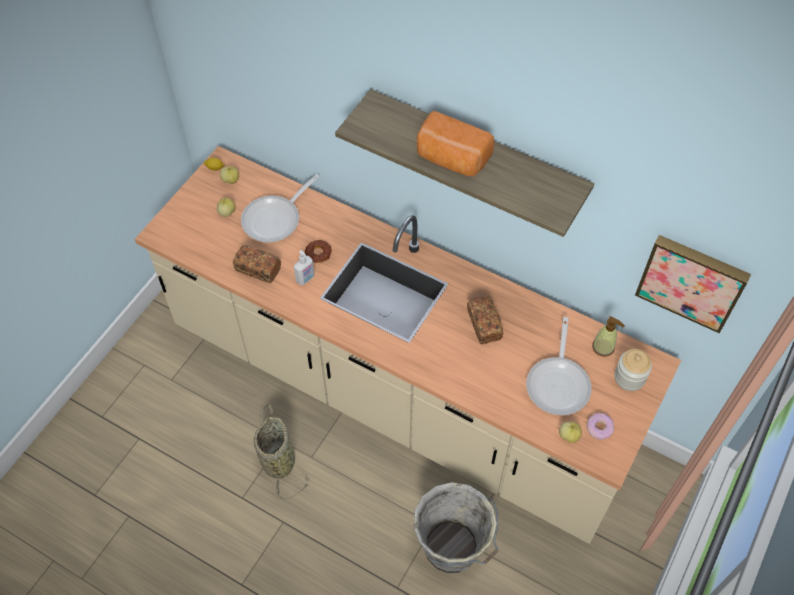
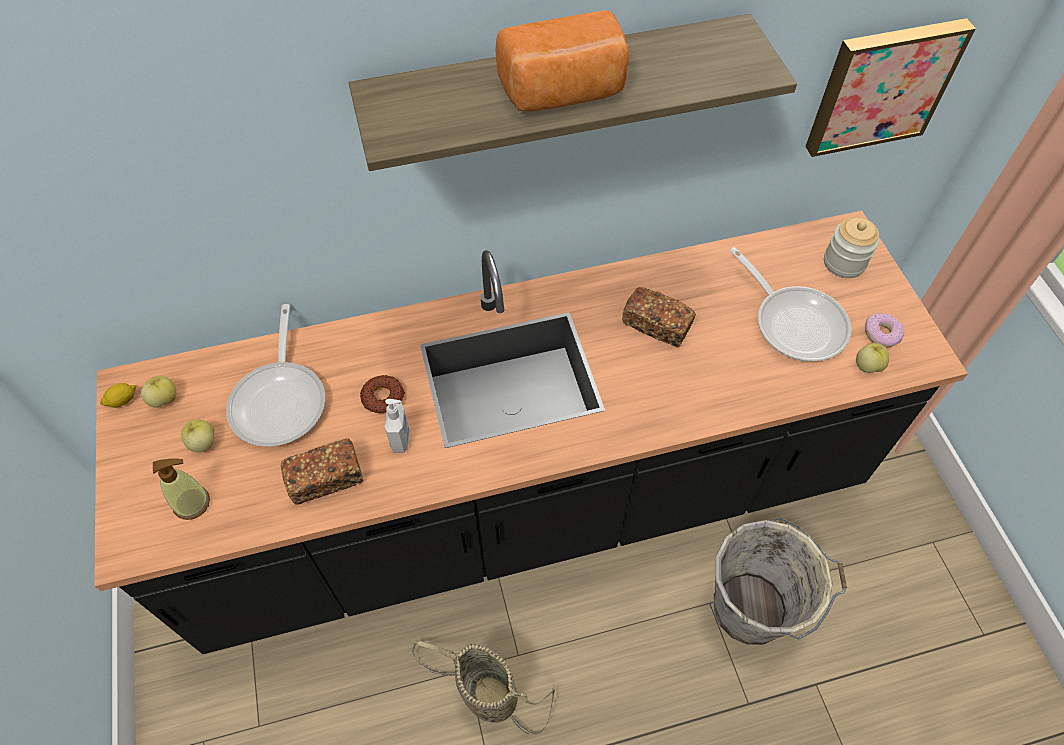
camera: 45 degrees left, 0 degrees up
beige counter [135,146,681,544] -> black counter [94,211,968,654]
soap dispenser [592,316,625,357] -> soap dispenser moved to [153,458,210,520]

